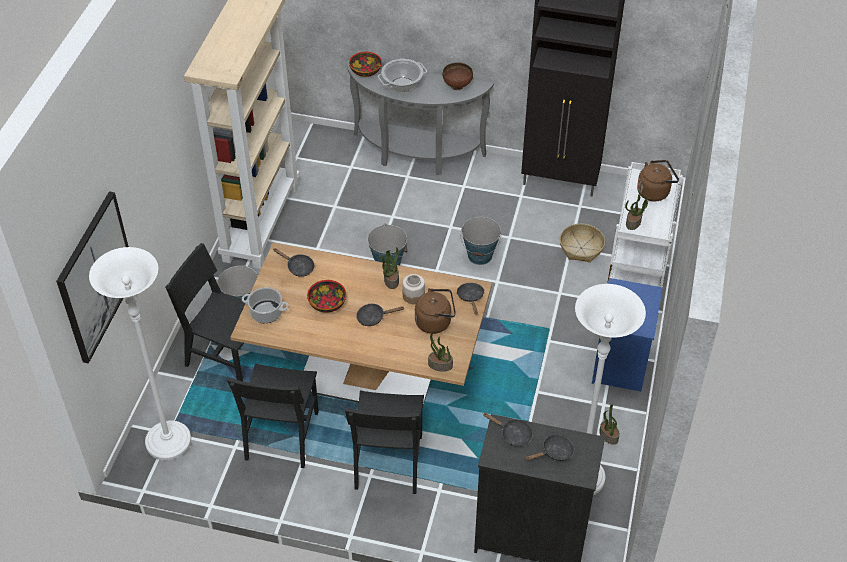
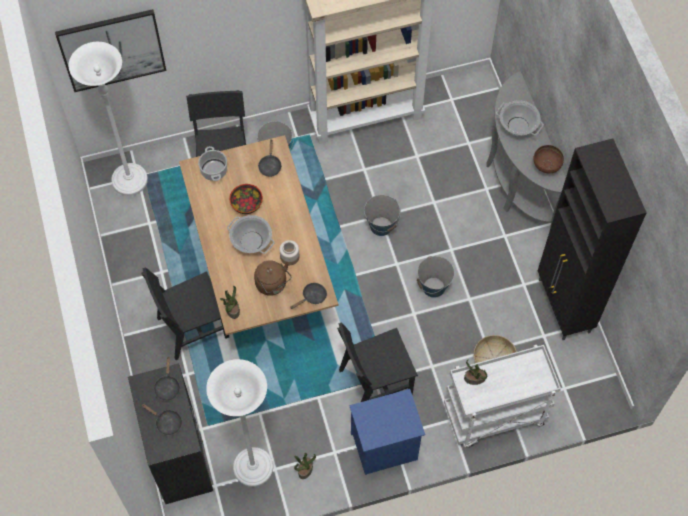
camera: 60 degrees right, 15 degrees up
black chair [227,363,319,468] -> black chair moved to [337,322,418,402]
bowl [349,52,382,77] -> none
black frying pan [356,304,405,326] -> cooking pot [227,215,275,254]
potted plant [379,247,399,289] -> none
brown kettle [637,160,679,201] -> none

